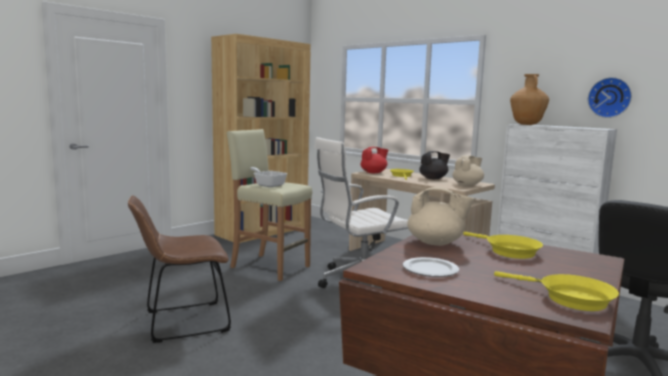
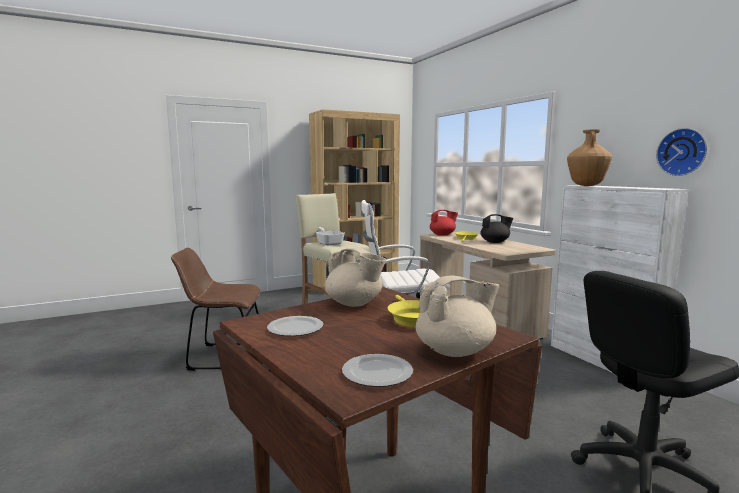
camera: 20 degrees right, 0 degrees up
beige teapot [452,155,484,186] -> beige teapot moved to [416,276,499,357]
yellow frying pan [494,271,619,311] -> plate [342,354,413,387]

